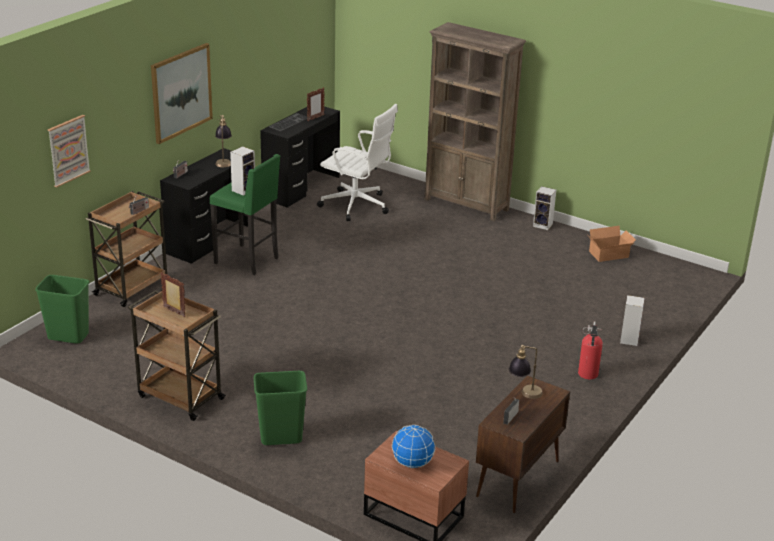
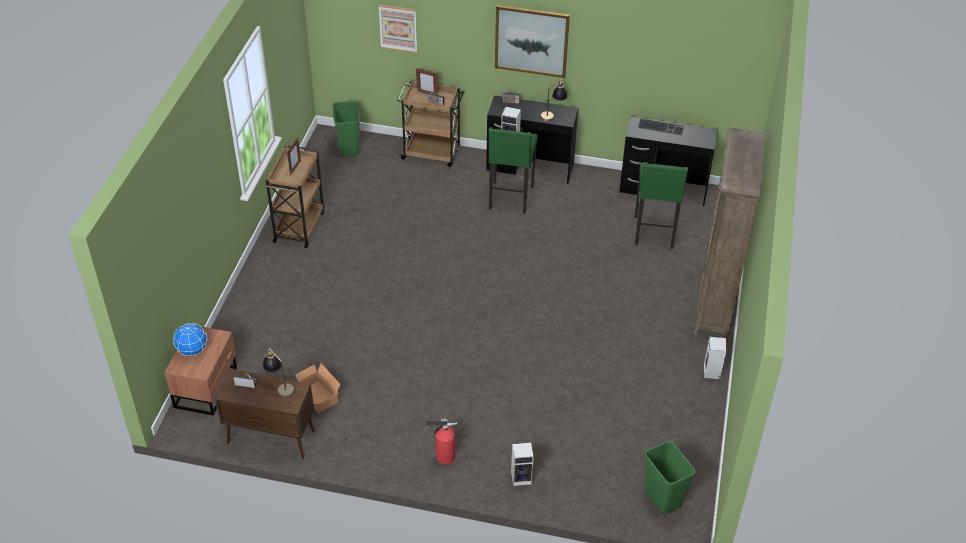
camera: 70 degrees right, 15 degrees up
green trash can [254,371,307,445] -> green trash can moved to [645,441,695,514]
picture frame [307,87,325,121] -> picture frame moved to [416,68,438,95]
white office chair [317,104,398,221] -> green stool [635,163,688,249]
cardboard box [589,226,636,262] -> cardboard box moved to [295,363,340,413]

